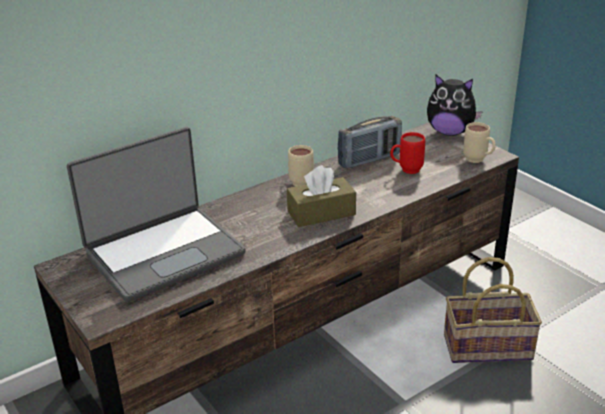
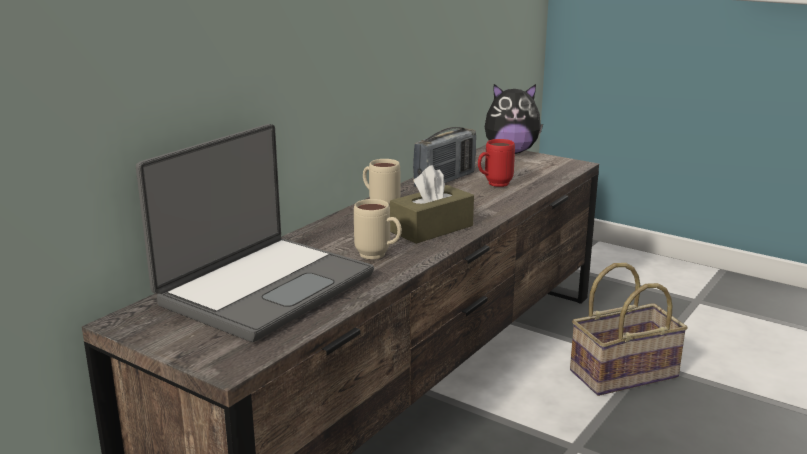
camera: 20 degrees left, 10 degrees down
beige mug [463,122,496,163] -> beige mug moved to [354,199,402,260]

